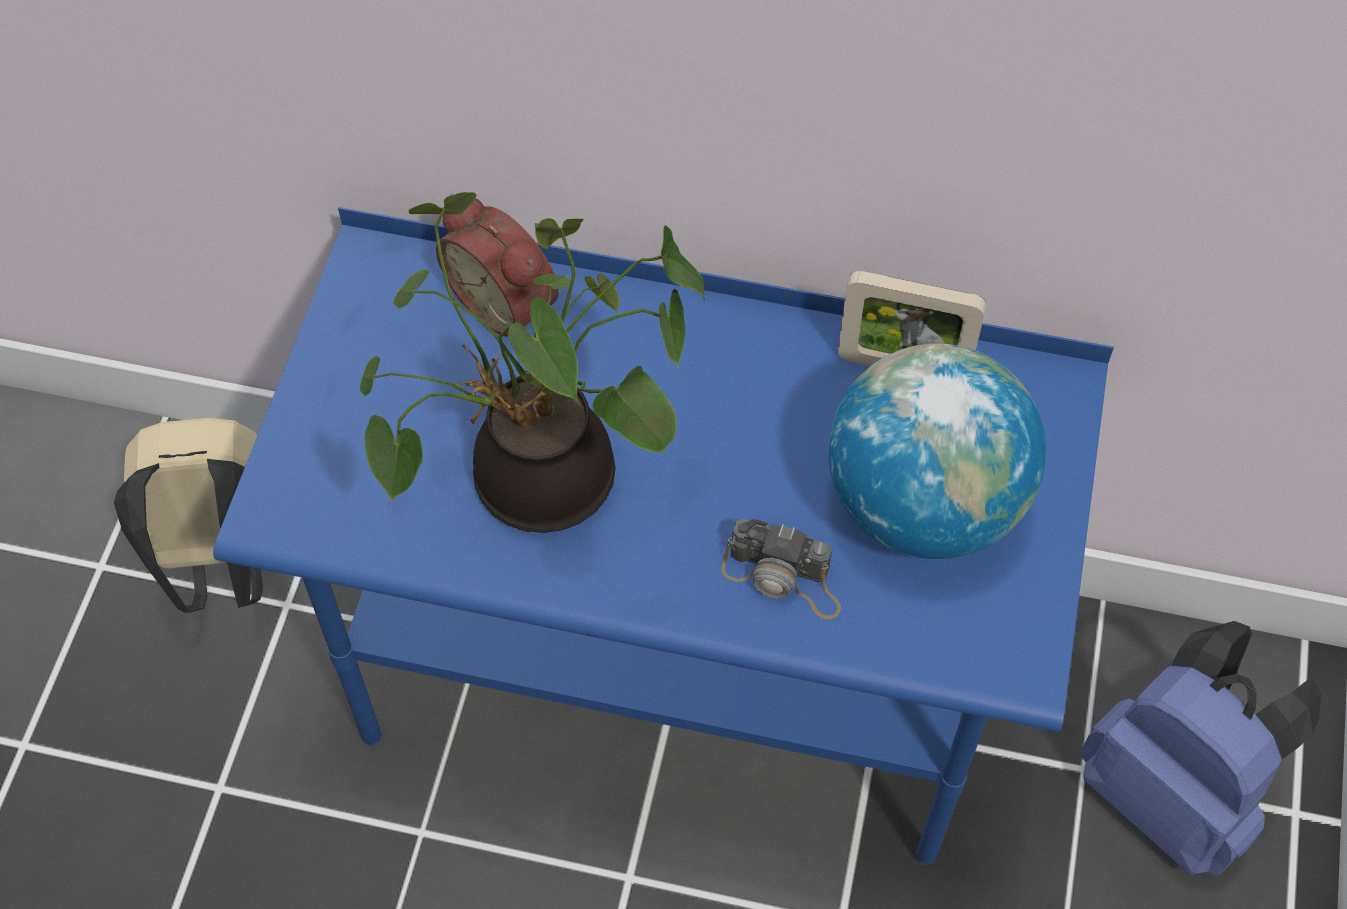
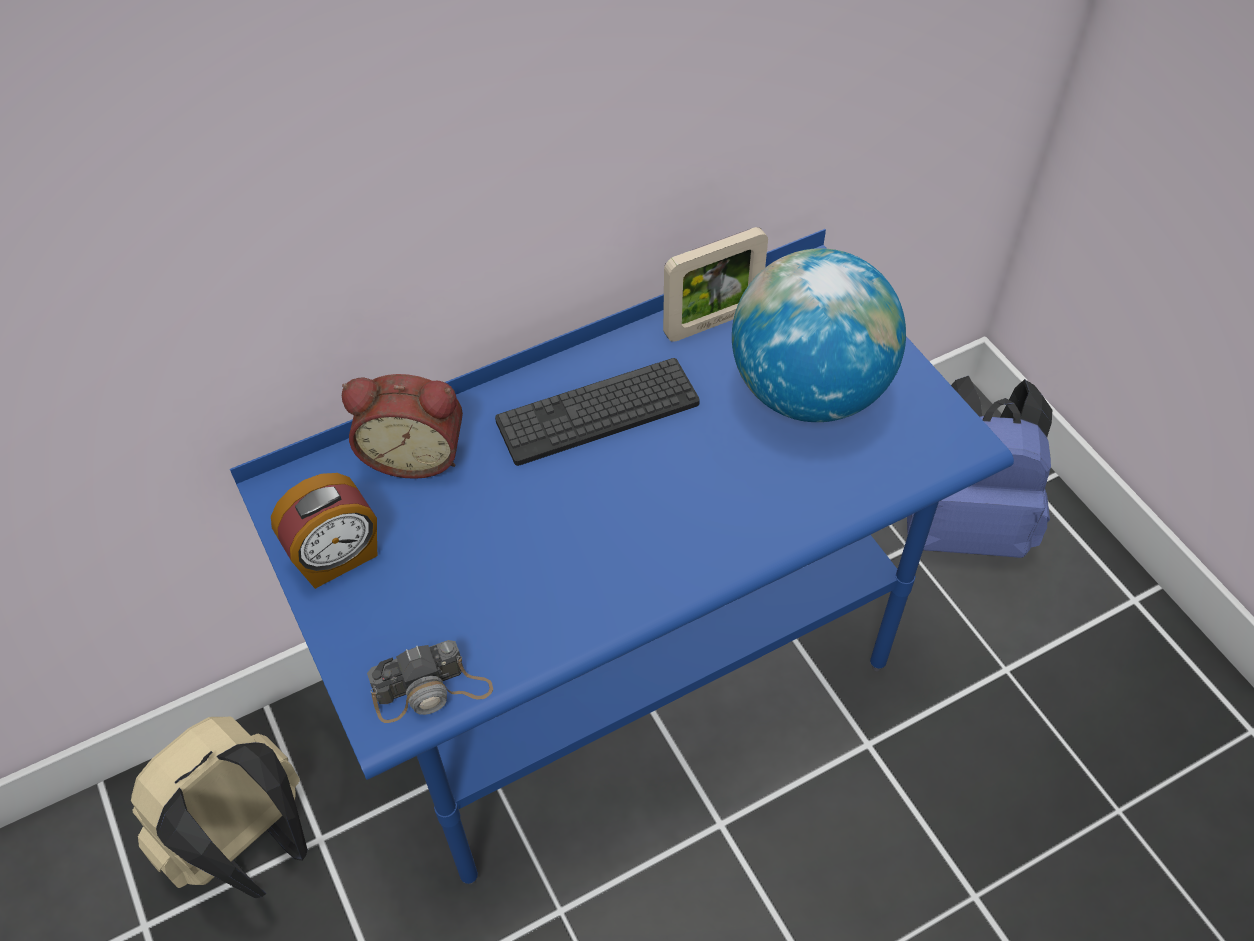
camera: 40 degrees left, 5 degrees down
potted plant [360,192,705,533] -> none
camera [721,519,841,619] -> camera moved to [367,640,493,723]
none -> alarm clock [271,473,377,589]
none -> keyboard [495,358,700,466]

